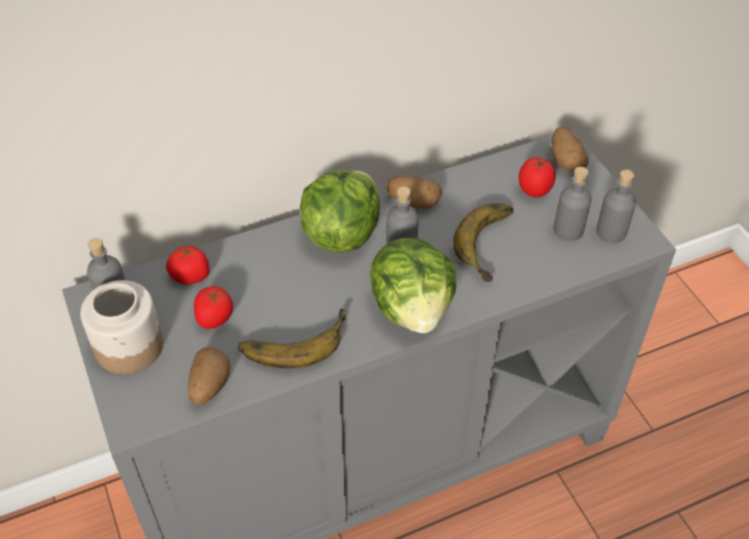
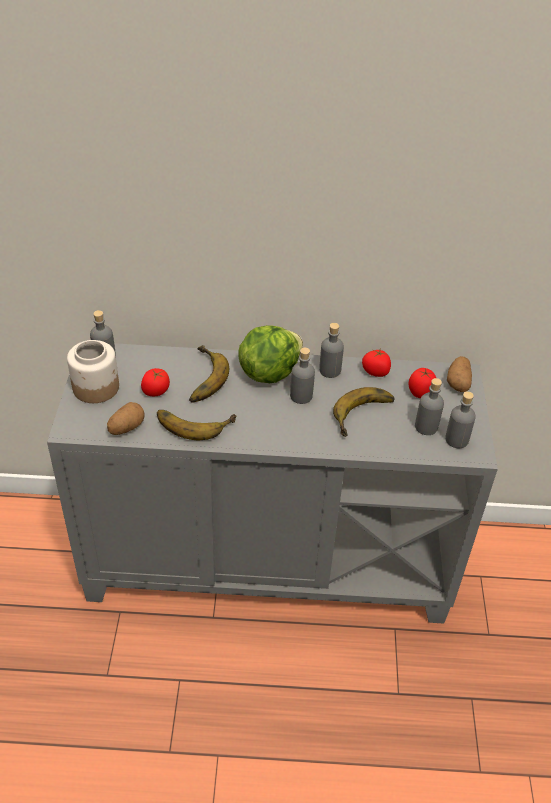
camera: 25 degrees right, 5 degrees down
tomato [166,245,209,284] -> tomato moved to [362,349,391,377]
lettuce [370,238,456,333] -> none
potato [386,176,442,209] -> grey bottle [319,323,344,378]
none -> banana [189,345,229,403]

